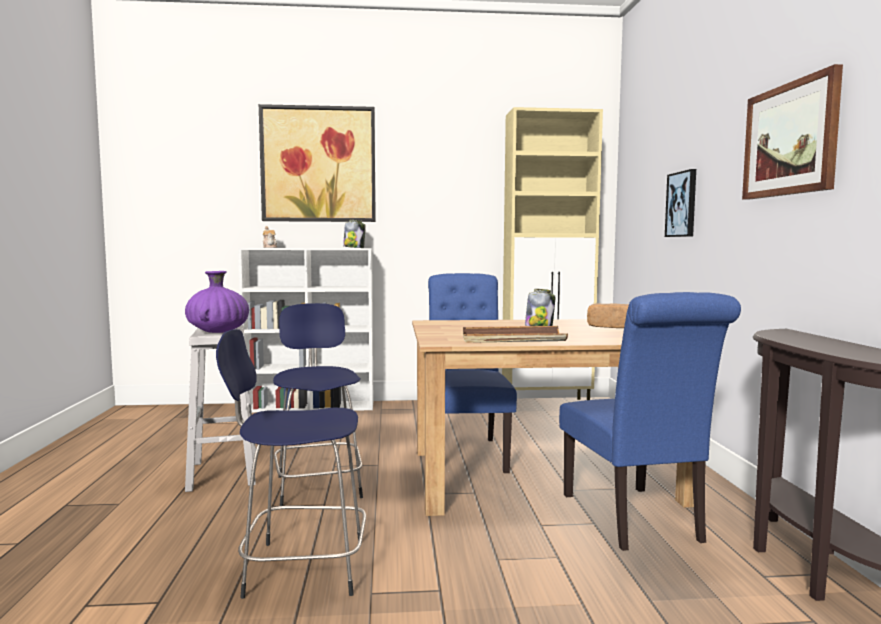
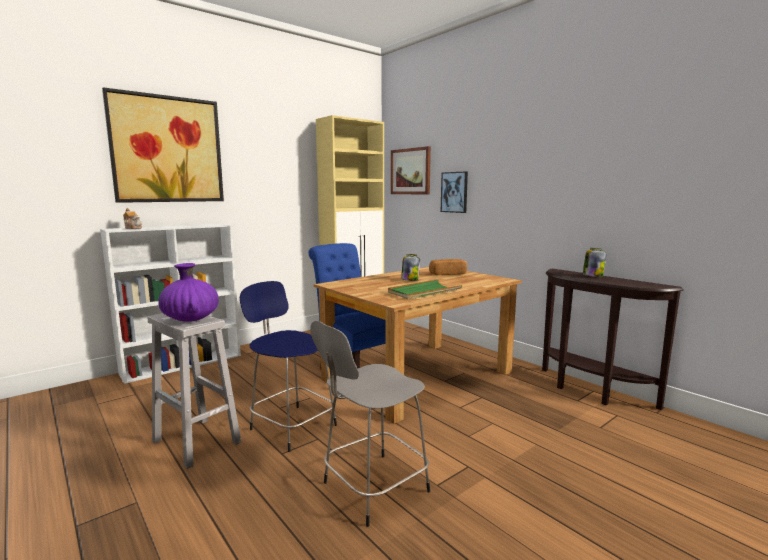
camera: 35 degrees left, 5 degrees up
blue stool [216,329,366,599] -> grey stool [310,321,430,527]
jar [343,220,366,248] -> jar moved to [583,248,606,277]
brown tray [463,326,568,343] -> green tray [388,279,462,300]
blue chair [559,292,741,551] -> none
picture [742,64,843,200] -> picture moved to [391,146,431,194]

